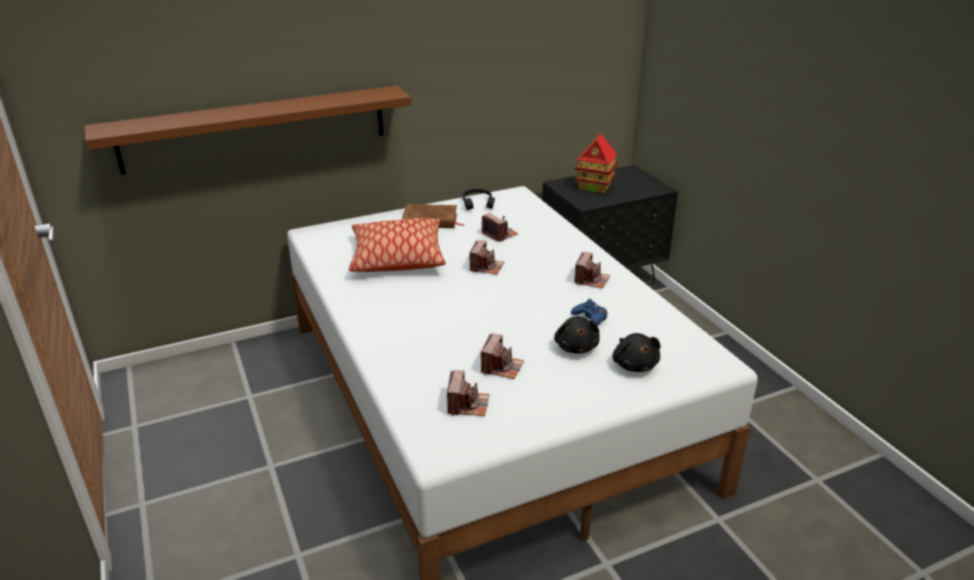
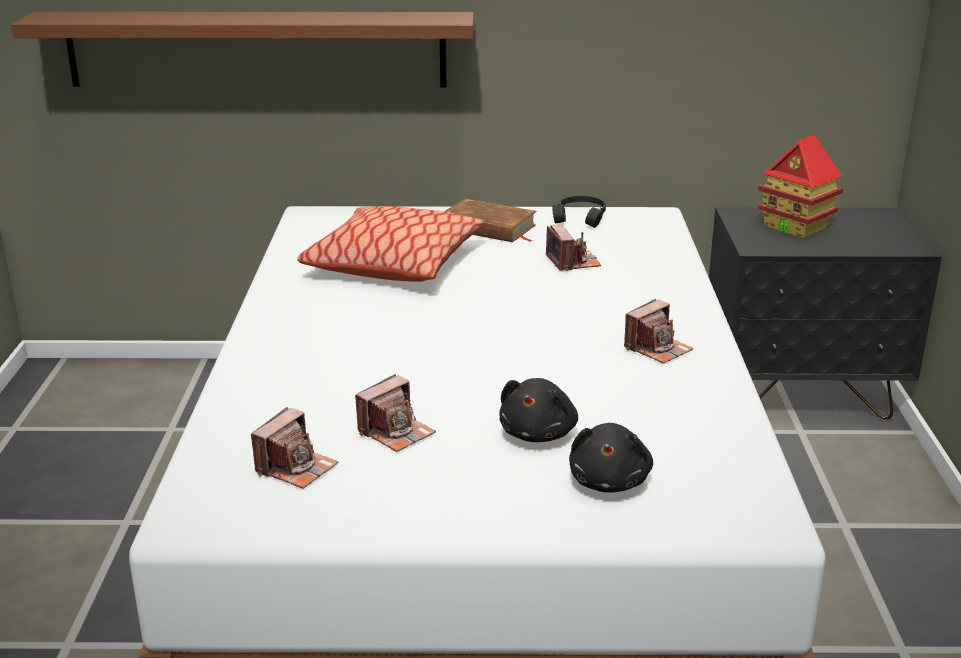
camera: 25 degrees right, 5 degrees down
camera [470,240,504,275] -> none
blue game controller [571,299,607,326] -> none

